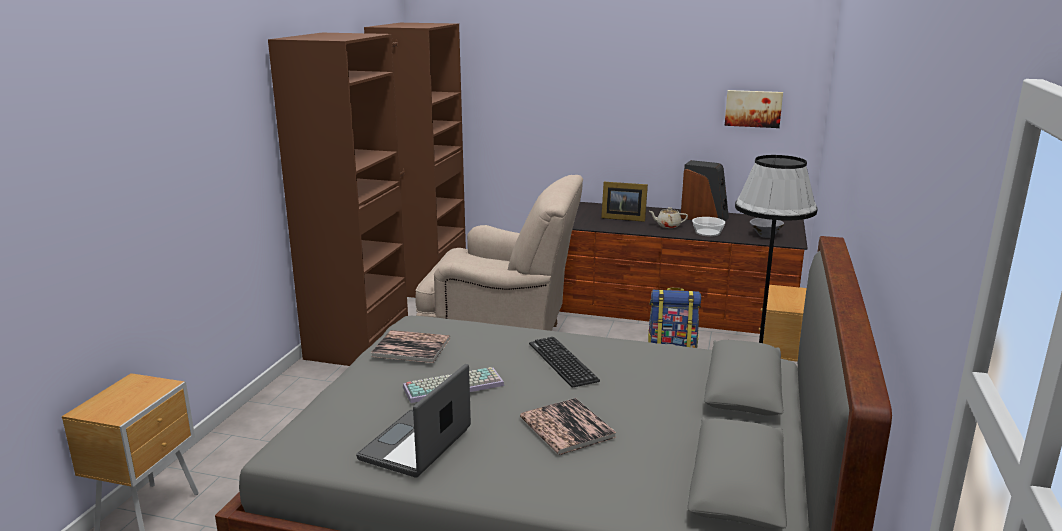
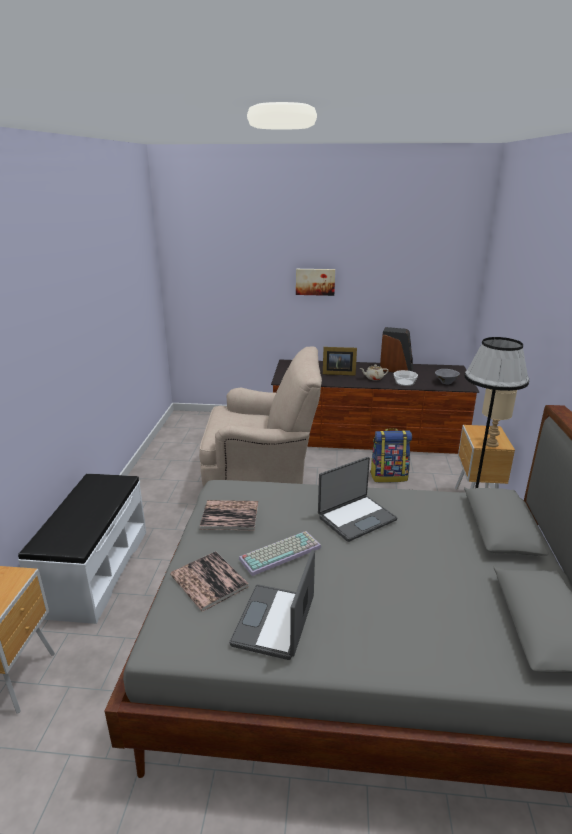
camera: 10 degrees left, 5 degrees up
brown wardrobe [268,23,466,366] -> none
book [520,398,617,455] -> book moved to [170,551,249,612]
keyboard [529,337,600,388] -> laptop [318,457,398,542]
picture [725,90,783,128] -> picture moved to [296,269,335,296]
none -> white bench [18,474,146,624]
none -> beige table lamp [482,388,517,447]

